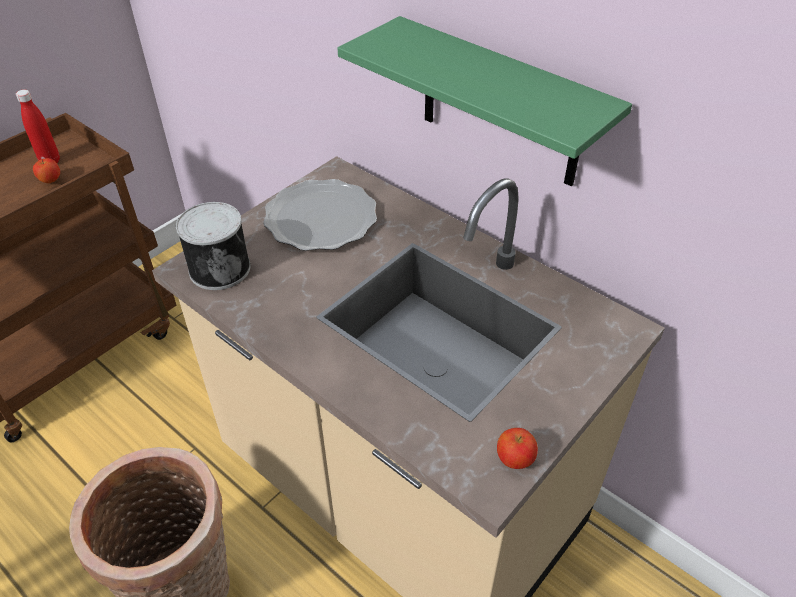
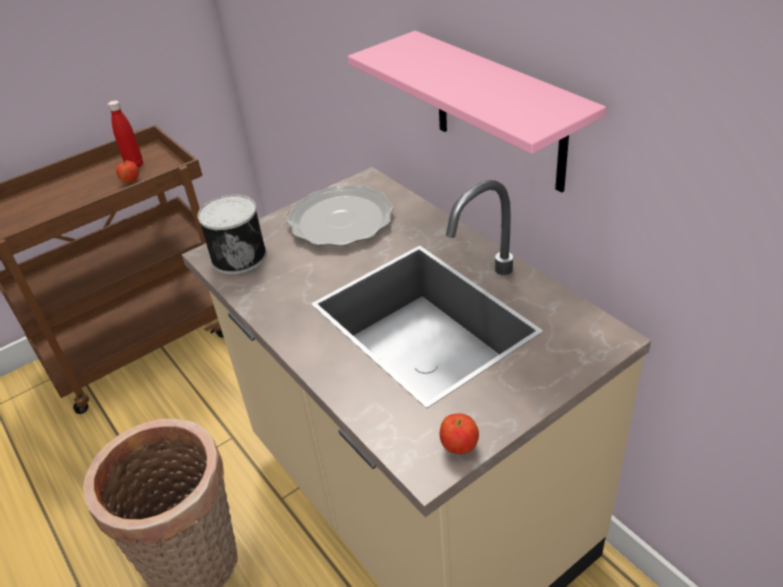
camera: 15 degrees right, 5 degrees down
green shelf [337,16,632,186] -> pink shelf [348,31,606,192]

